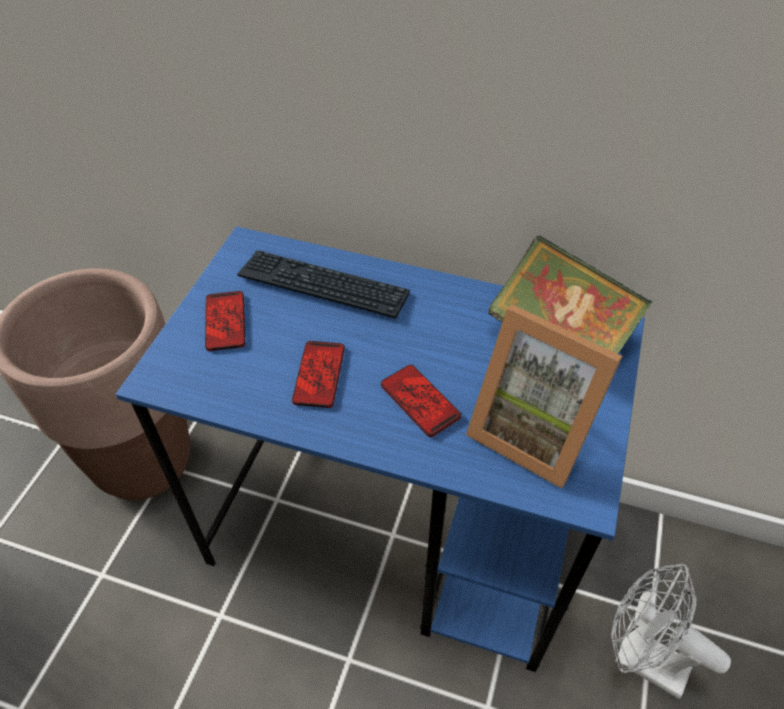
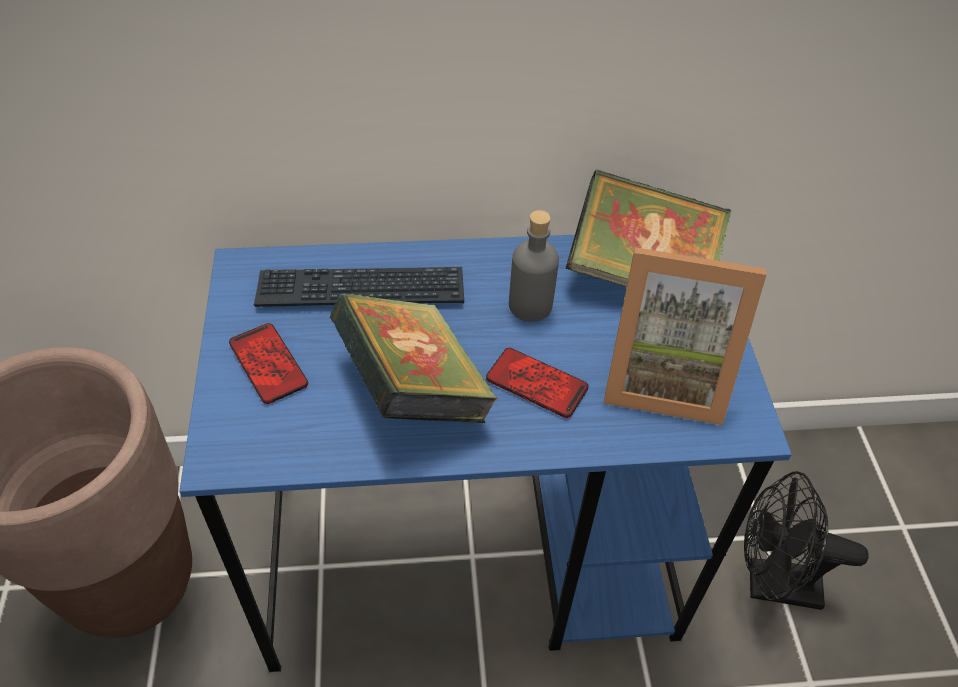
camera: 25 degrees left, 0 degrees up
phone [292,341,345,408] -> book [330,294,498,423]
white fan [611,563,731,699] -> black fan [744,471,869,610]
none -> grey bottle [509,210,559,322]

